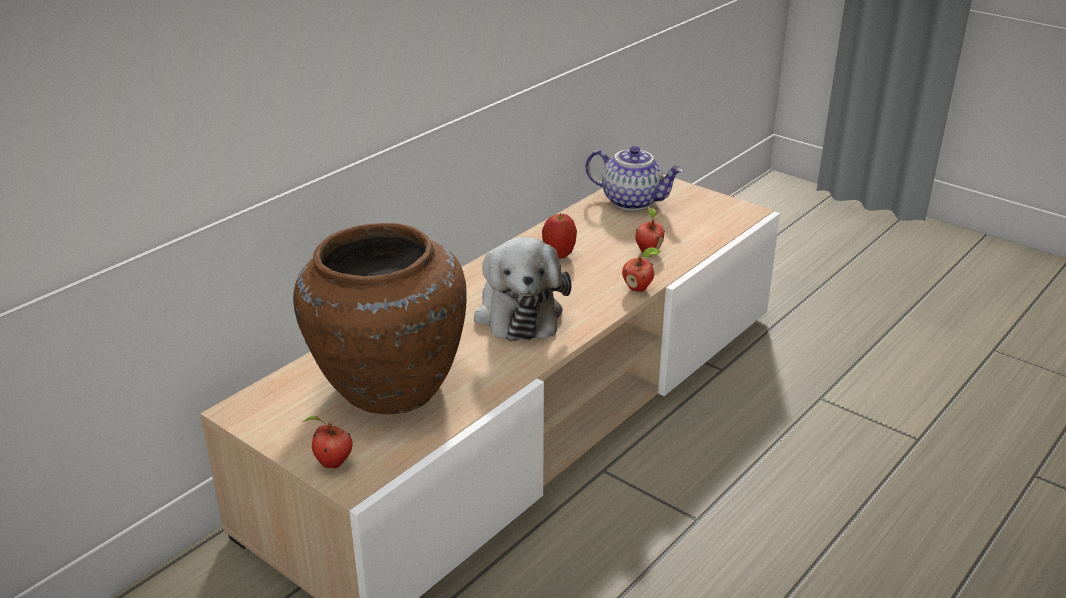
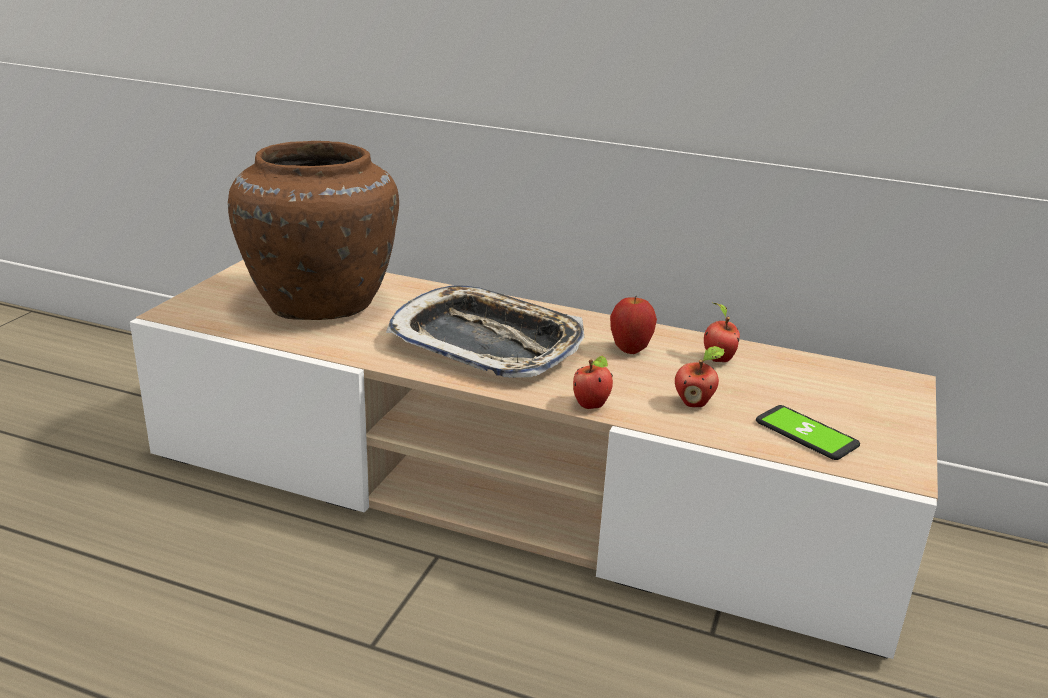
camera: 70 degrees right, 5 degrees down
apple [302,416,353,469] -> apple moved to [704,303,740,362]
plush toy [474,237,571,341] -> tray [386,285,584,378]
teapot [585,146,683,211] -> none
none -> phone [756,405,860,460]

